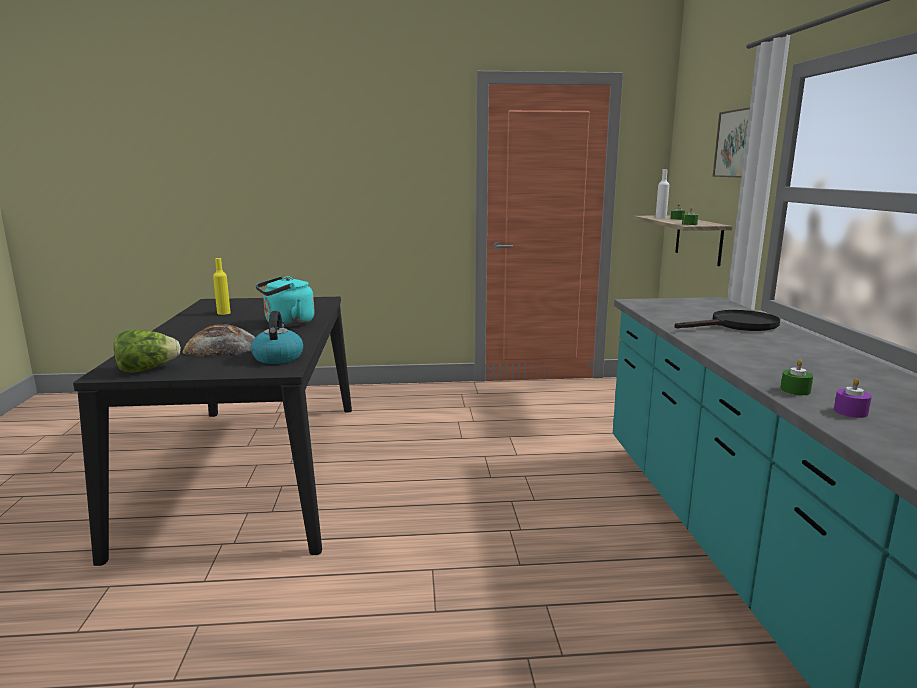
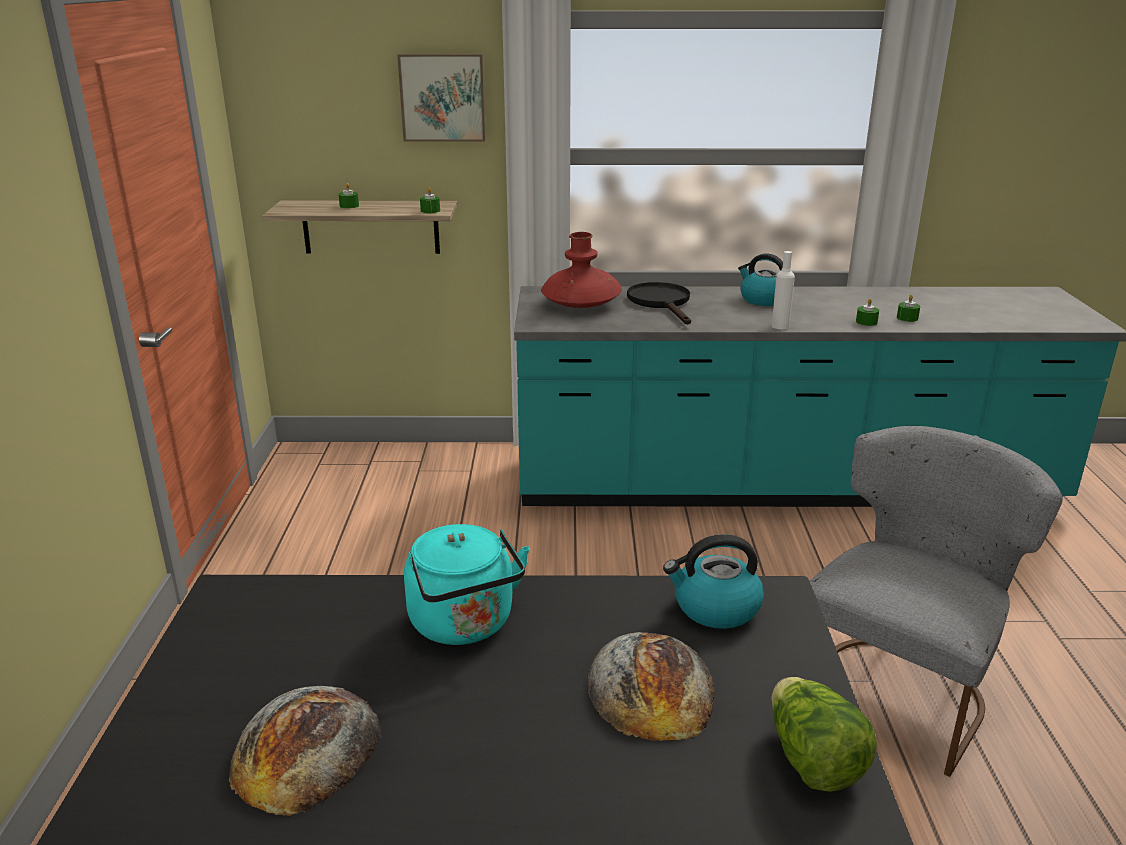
camera: 85 degrees left, 10 degrees up
yellow bottle [213,258,231,315] -> bread [229,686,382,816]
white bottle [655,169,669,219] -> white bottle moved to [771,251,795,329]
purple candle [834,378,872,418] -> green candle [897,295,920,322]
none -> red vase [541,232,622,308]
none -> kettle [738,253,783,306]
none -> grey chair [810,426,1063,777]

